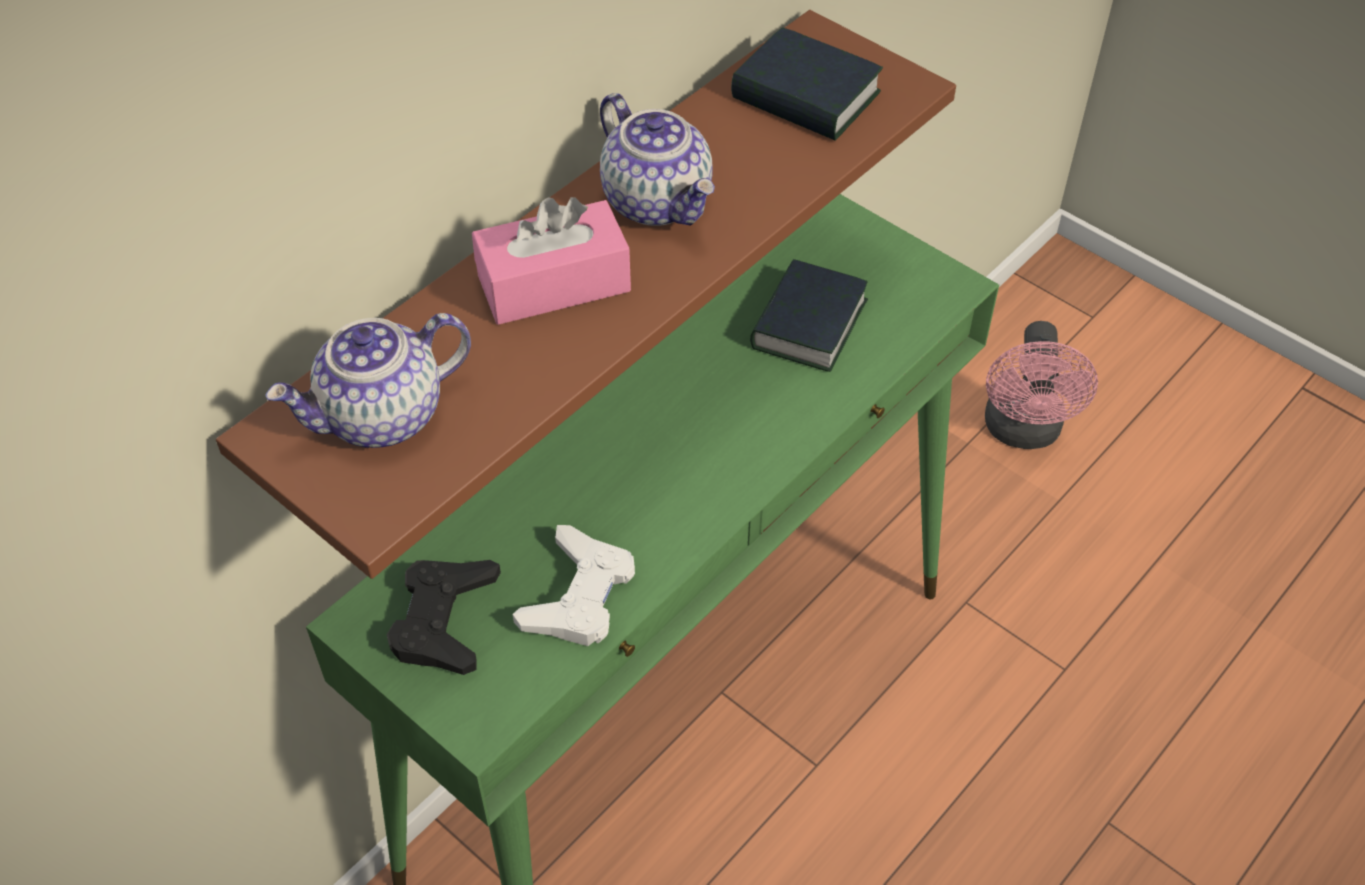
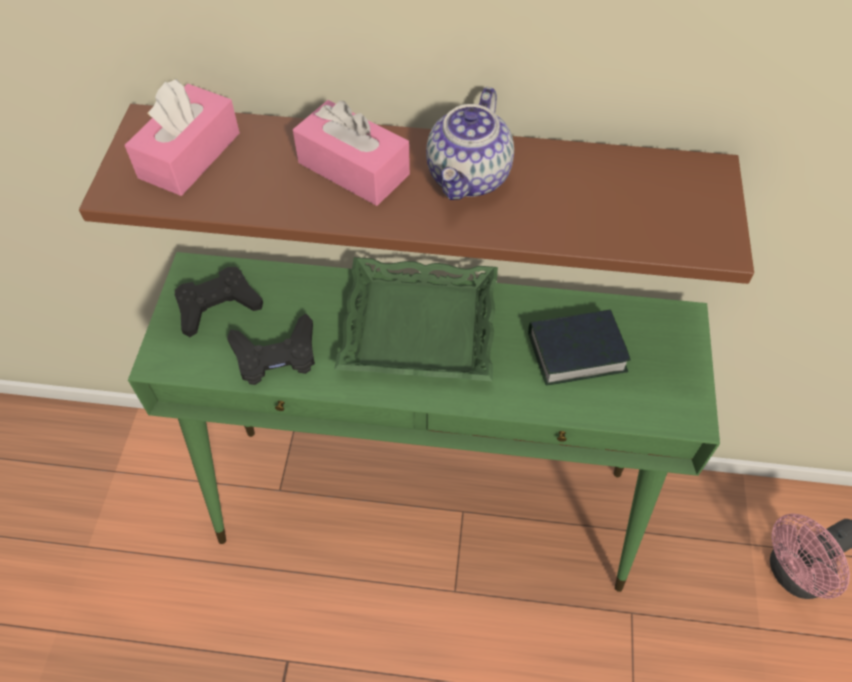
camera: 55 degrees right, 5 degrees up
teapot [265,313,471,448] -> pink tissue box [125,79,240,196]
white game controller [512,525,635,646] -> black game controller [227,314,315,385]
book [731,27,883,141] -> none
none -> green tray [334,257,498,381]

